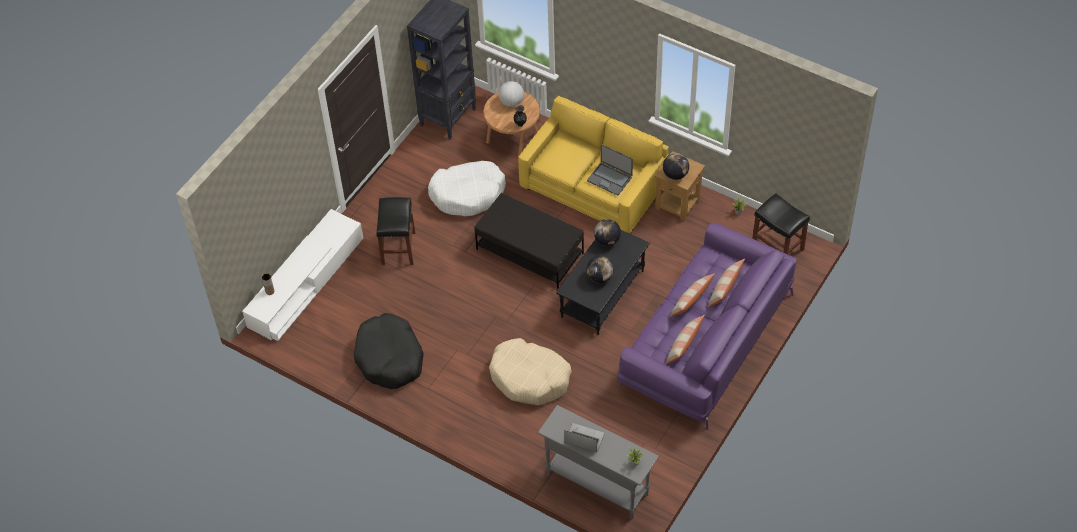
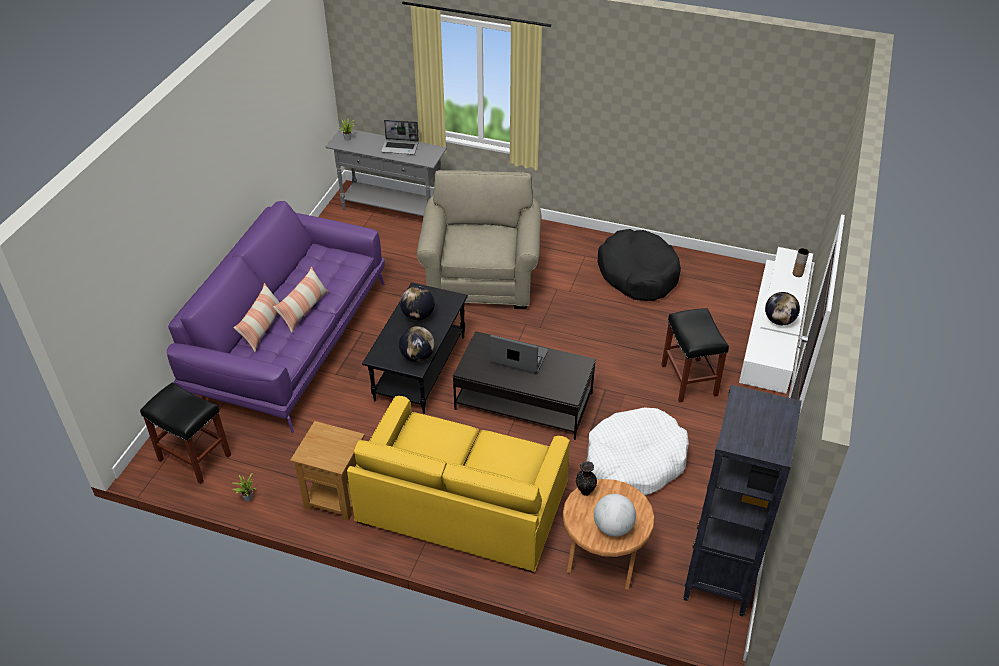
camera: 165 degrees right, 10 degrees down
beige dog bed [489,338,572,405] -> beige armchair [417,170,542,309]
laptop [587,144,633,196] -> laptop moved to [490,335,548,374]
globe [663,153,689,180] -> globe moved to [765,292,800,325]
pillow [665,315,705,365] -> none

